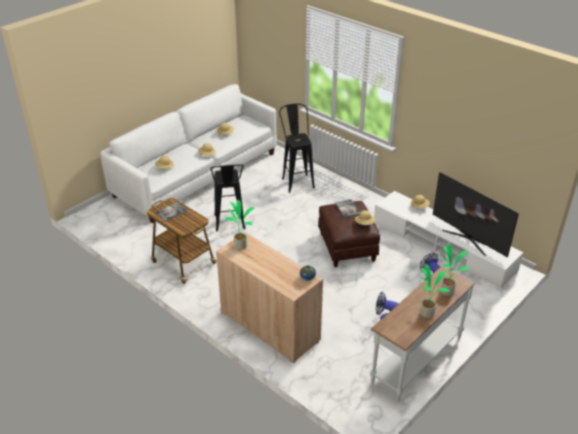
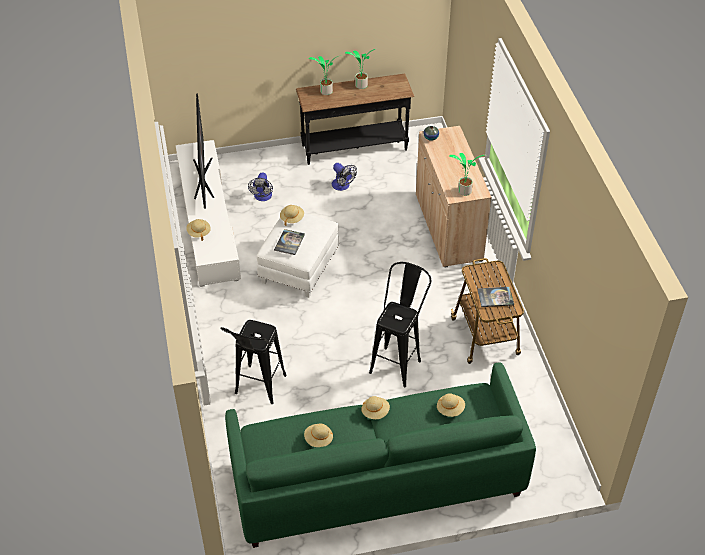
camera: 145 degrees left, 10 degrees up
white sofa [100,84,277,223] -> green sofa [225,363,536,548]
brown ottoman [318,201,380,267] -> white ottoman [257,213,339,298]
white console table [370,266,475,402] -> black console table [296,74,415,165]

